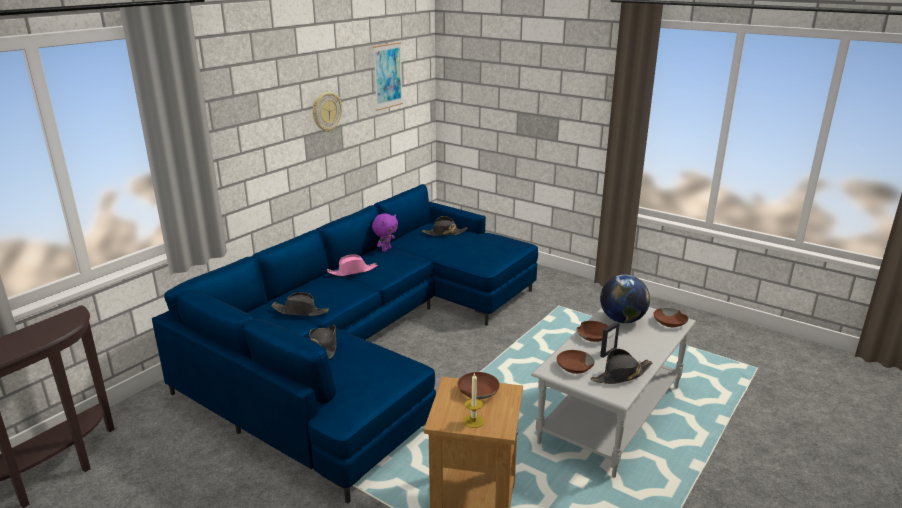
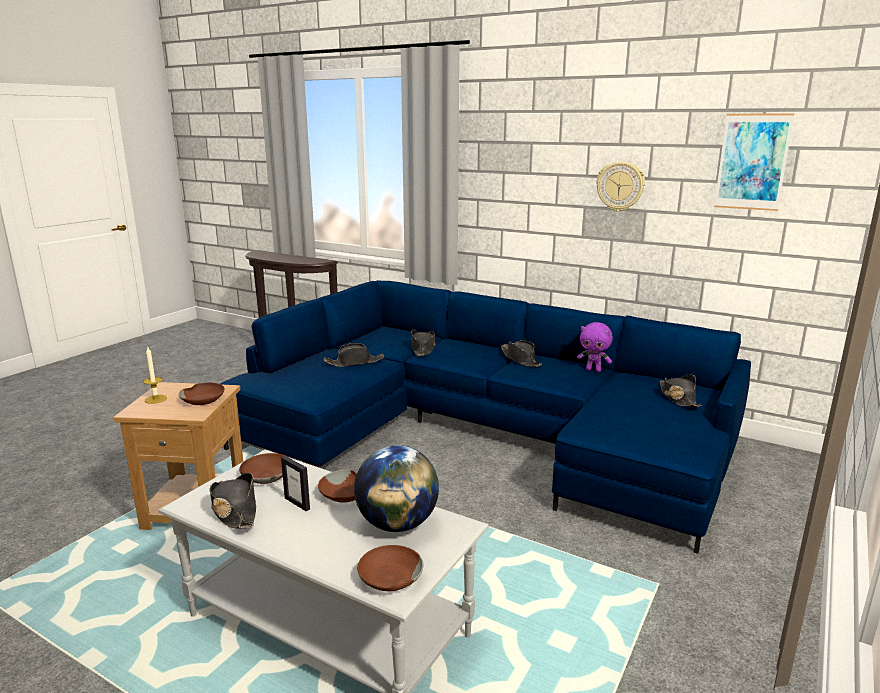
camera: 85 degrees right, 5 degrees down
pink hat [327,255,378,276] -> black hat [501,340,542,367]

